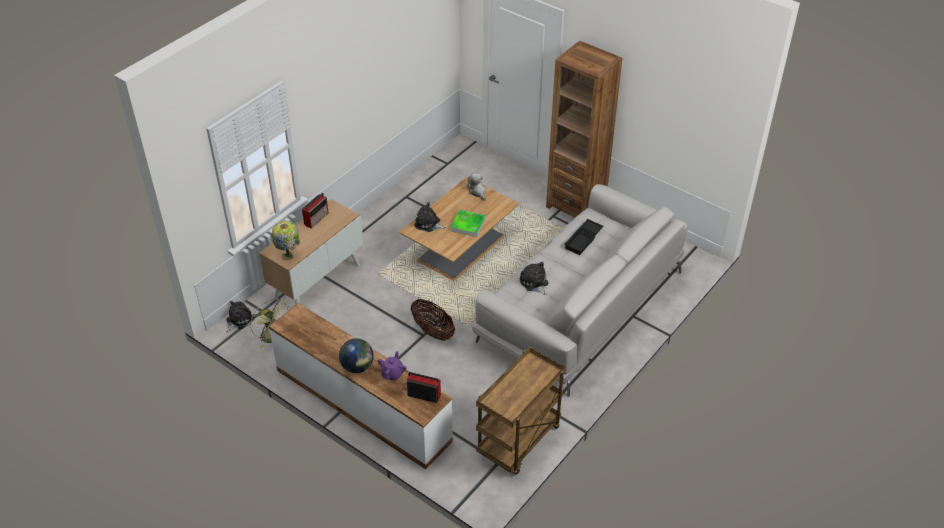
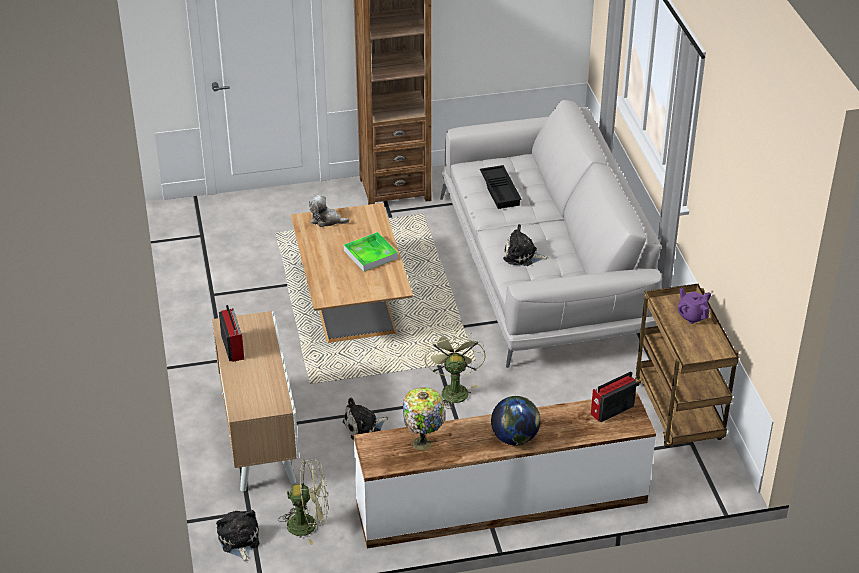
camera: 50 degrees left, 5 degrees down
table lamp [272,221,300,261] -> table lamp moved to [403,387,445,450]
purple teapot [377,351,406,381] -> purple teapot moved to [678,288,711,324]
basket [411,299,455,341] -> green fan [424,330,486,409]
plush toy [414,202,446,232] -> plush toy moved to [343,398,388,440]

